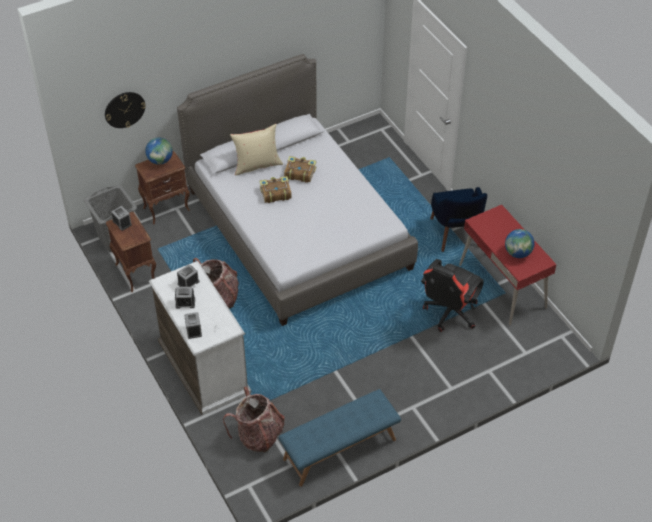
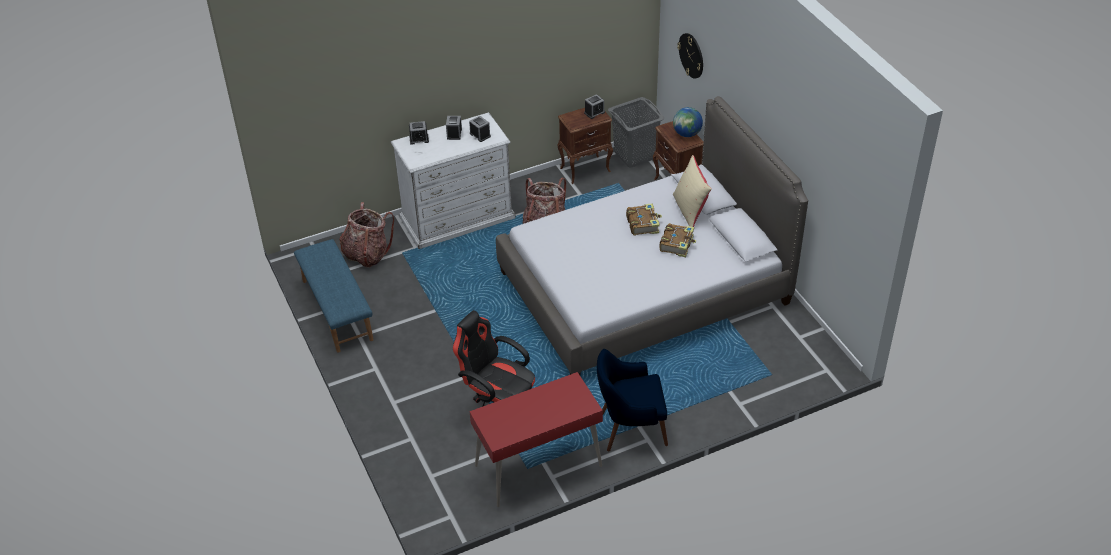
camera: 95 degrees right, 5 degrees down
globe [505,229,534,258] -> none

